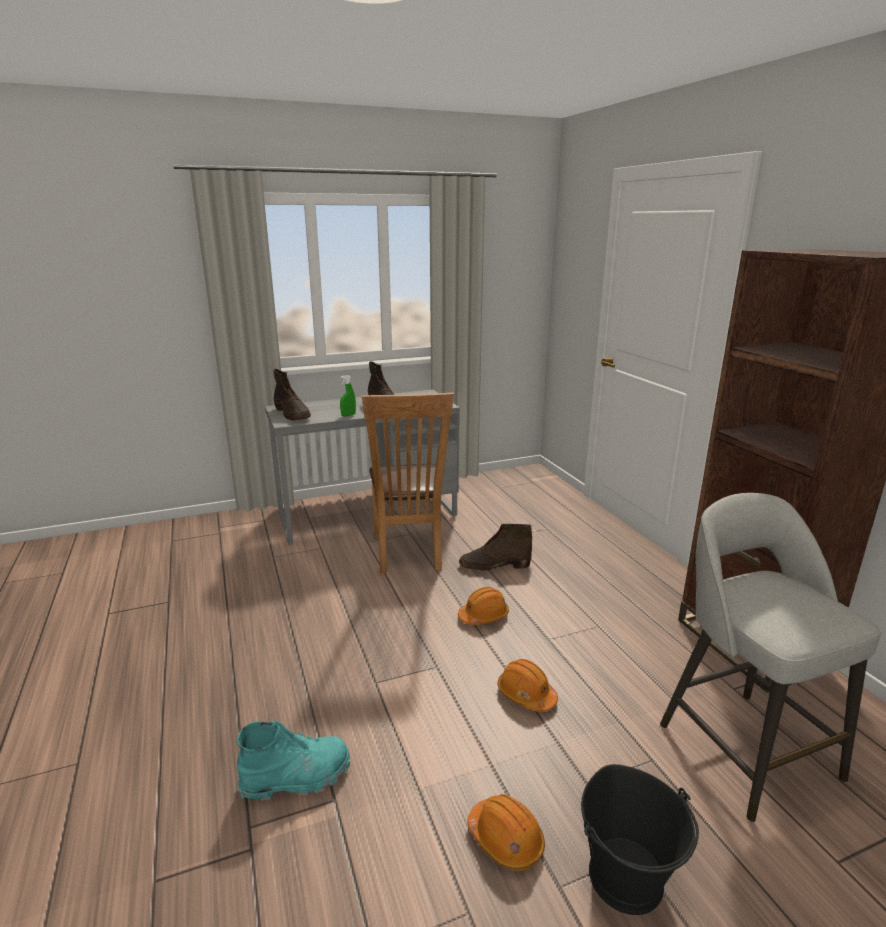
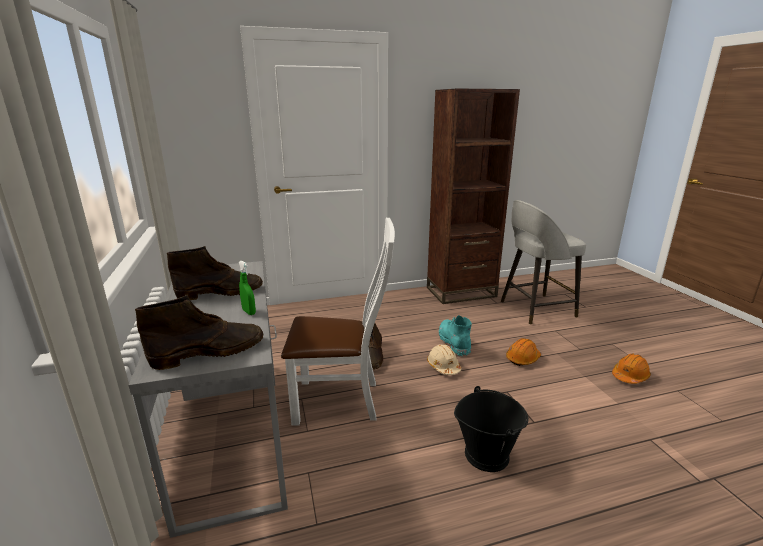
camera: 85 degrees left, 0 degrees up
turquoise boot [237,721,350,801] -> turquoise boot moved to [439,315,472,357]
brown chair [362,393,454,574] -> white chair [281,218,395,426]
orange hard hat [458,587,509,625] -> beige hard hat [427,344,461,375]
black bucket [581,764,699,915] -> black bucket moved to [454,386,528,472]

